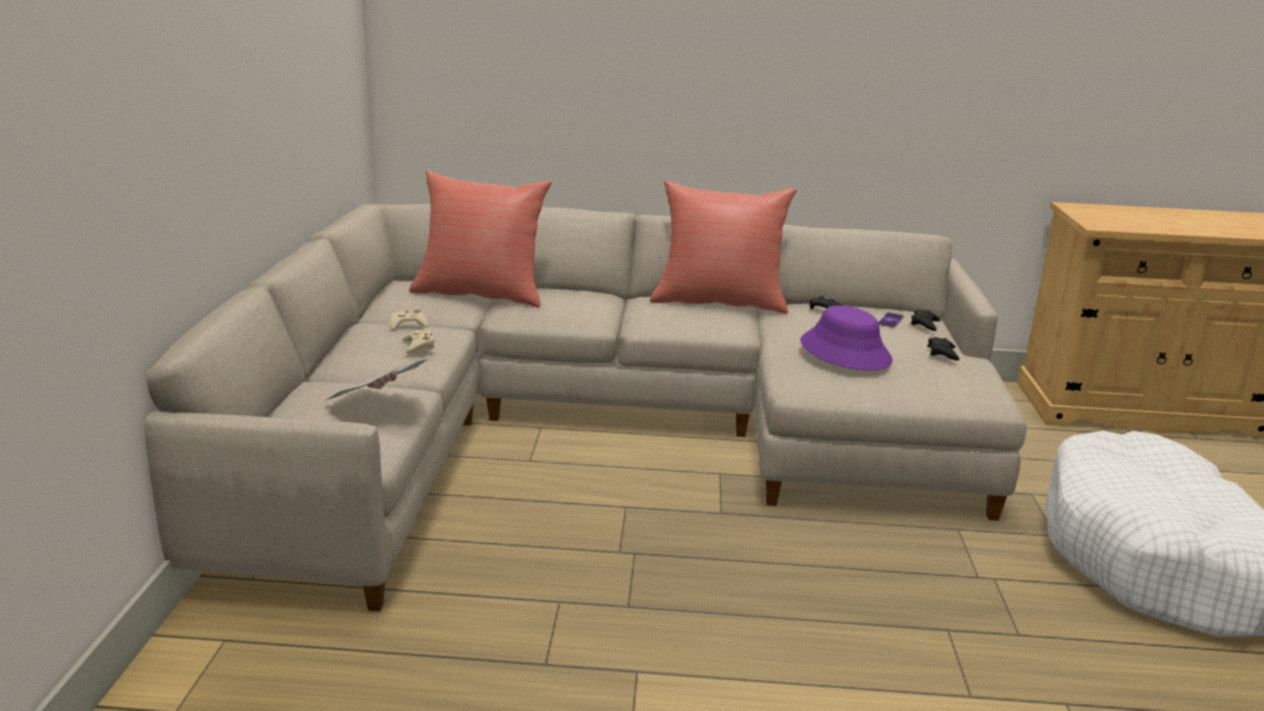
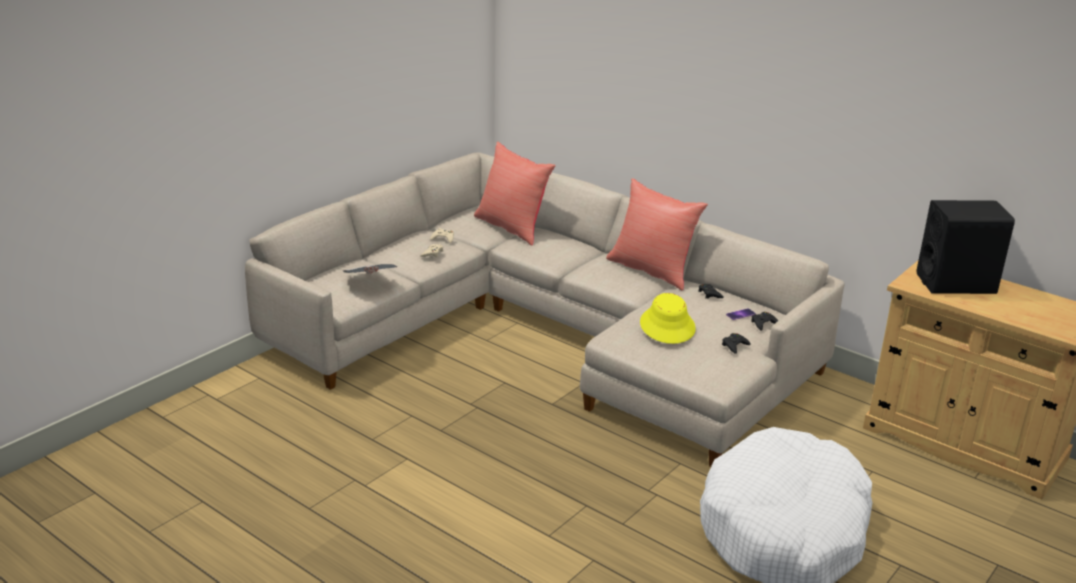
camera: 35 degrees right, 5 degrees up
purple hat [800,305,893,370] -> yellow hat [640,293,696,344]
none -> black speaker [916,200,1015,294]

